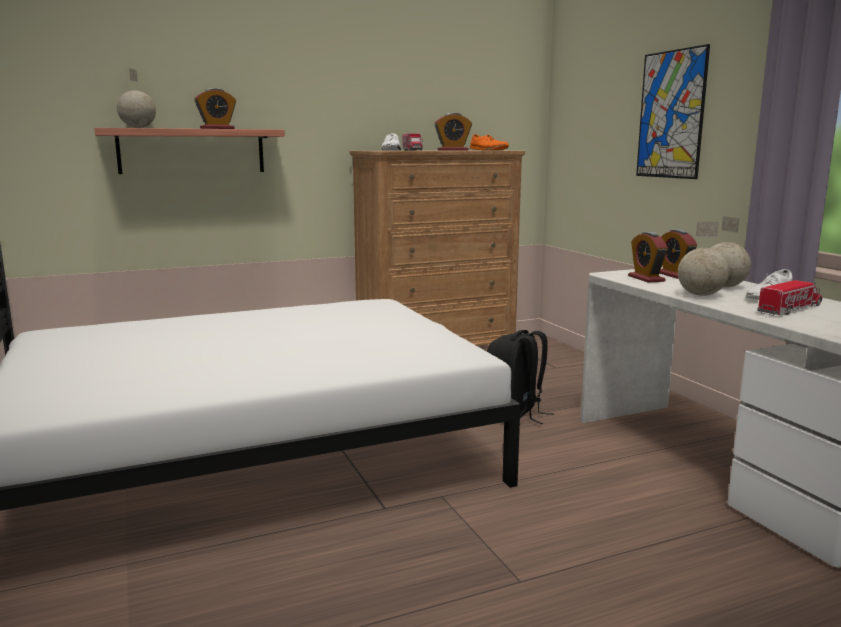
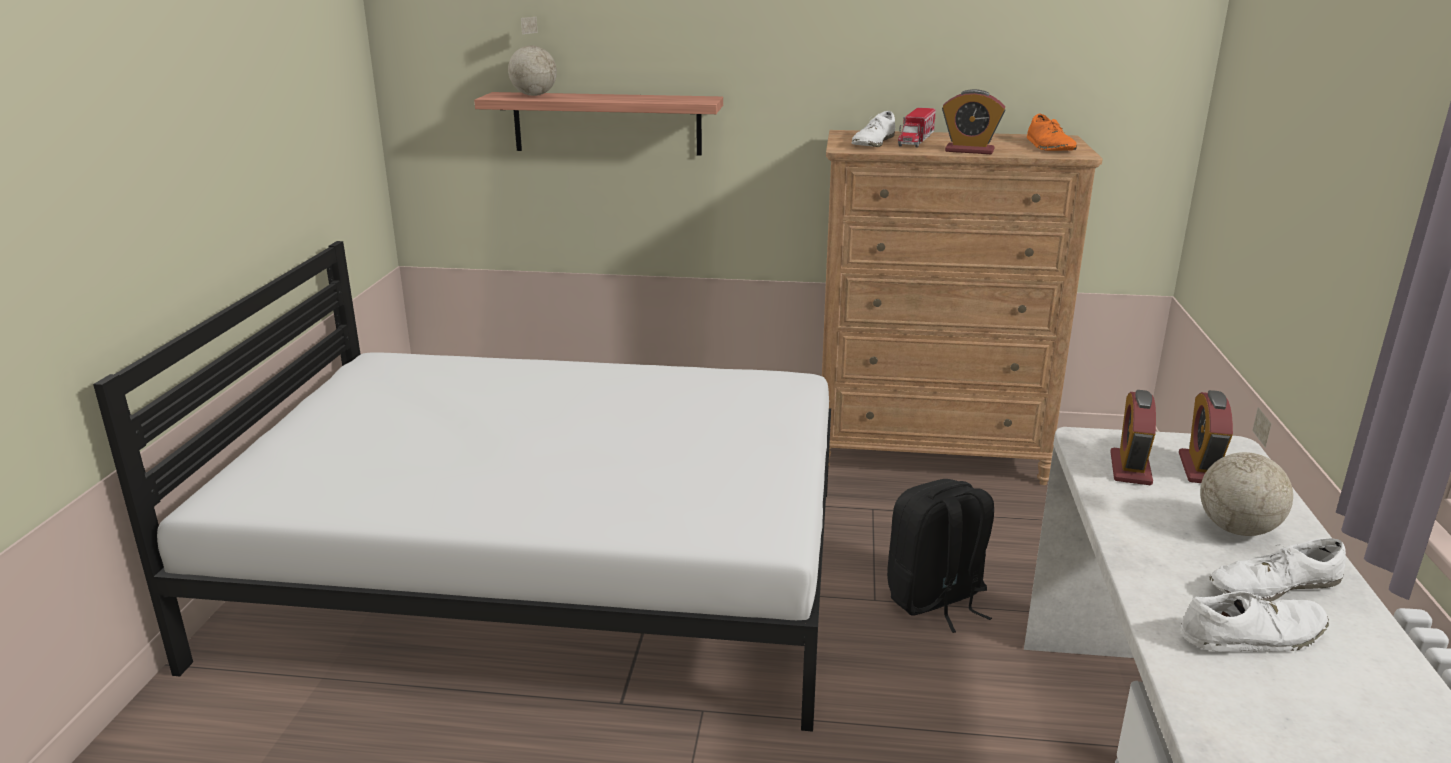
camera: 30 degrees right, 10 degrees up
alarm clock [194,88,236,129] -> none
picture [636,44,710,179] -> none
globe [678,221,729,296] -> none
toy truck [757,280,822,316] -> white shoe [1180,591,1329,652]

